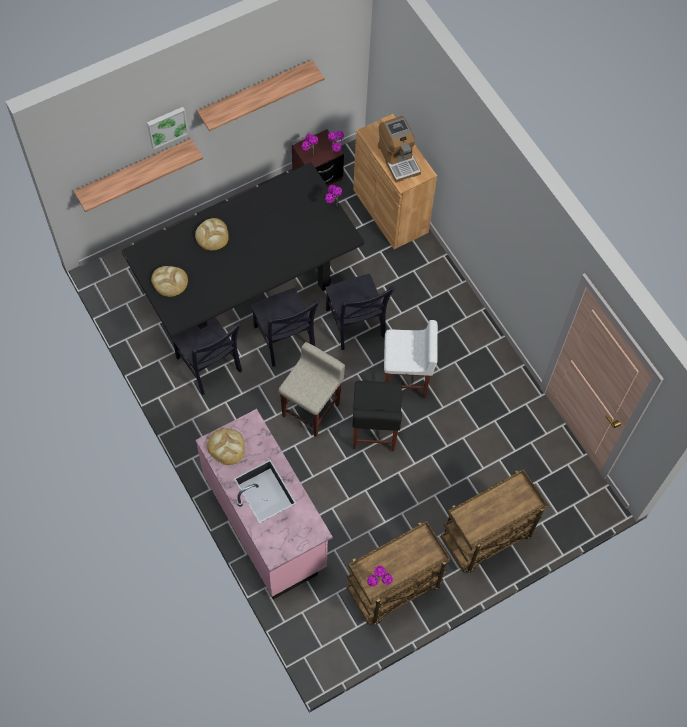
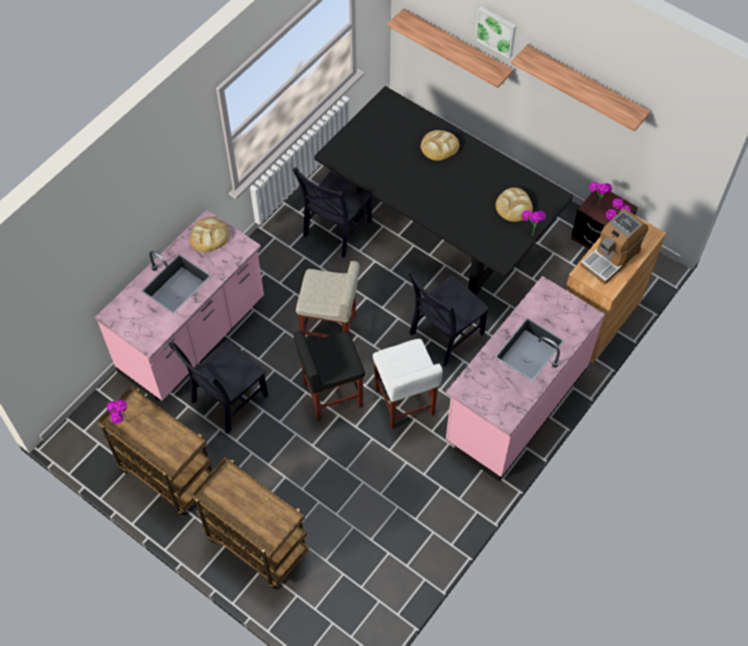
camera: 70 degrees right, 5 degrees down
bread [151,266,188,297] -> bread moved to [496,187,533,222]
black chair [251,288,320,367] -> black chair moved to [168,339,268,434]
none -> pink counter [446,276,605,481]

